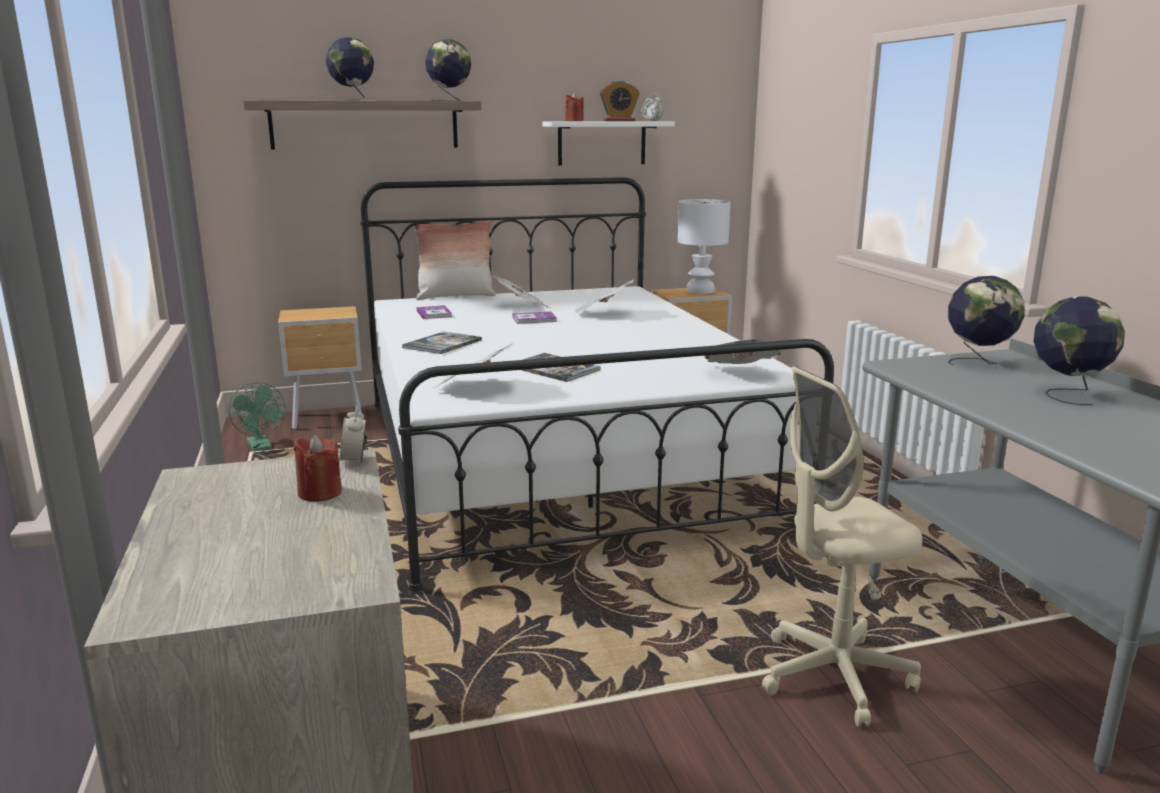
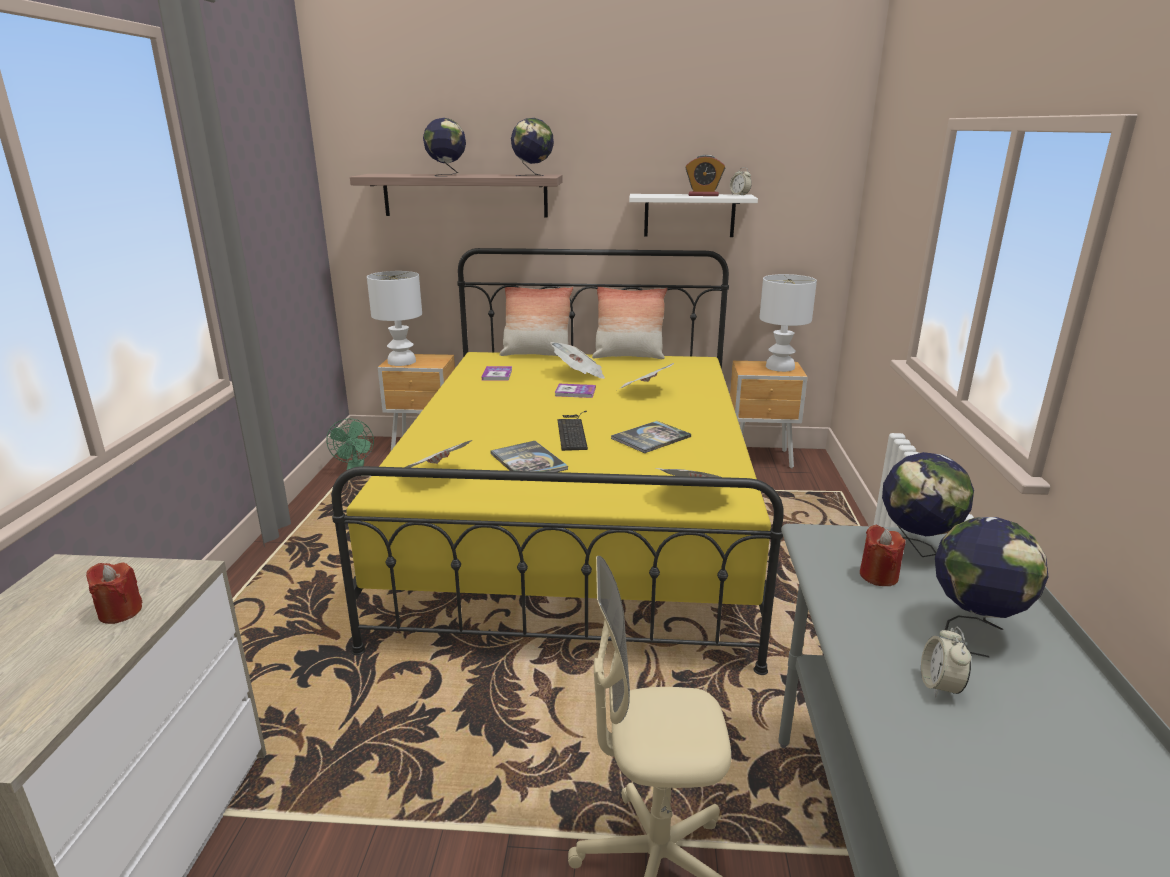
camera: 20 degrees right, 5 degrees up
alarm clock [339,405,367,467] -> alarm clock moved to [921,627,971,698]
white bed [360,177,834,594] -> yellow bed [332,248,784,675]
book [401,332,482,354] -> book moved to [611,421,691,453]
red candle [565,93,584,121] -> red candle moved to [860,525,906,586]
none -> white table lamp [367,271,422,366]
none -> keyboard [558,411,588,451]
none -> pillow [592,287,667,359]

